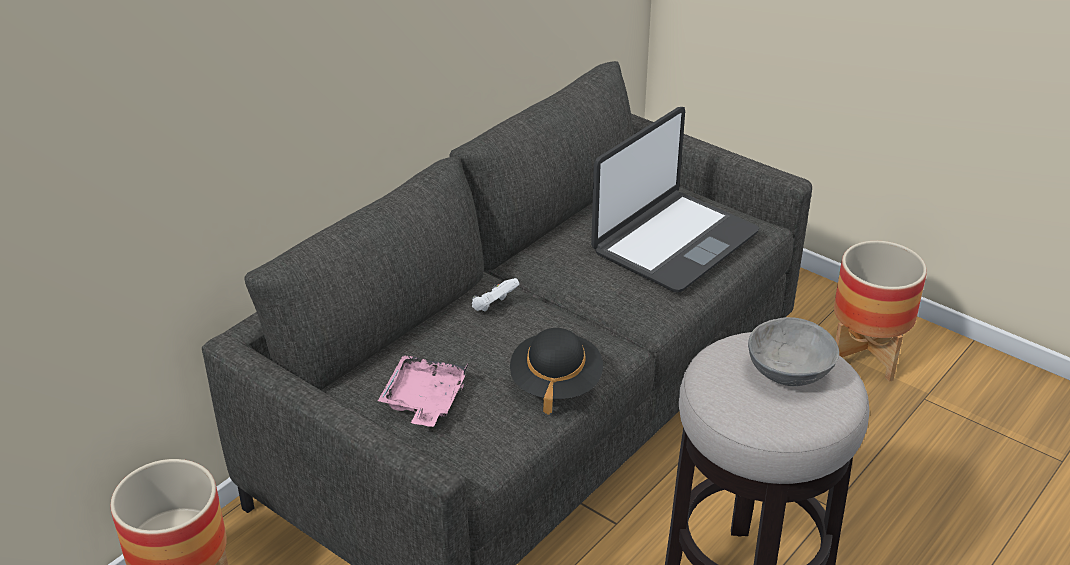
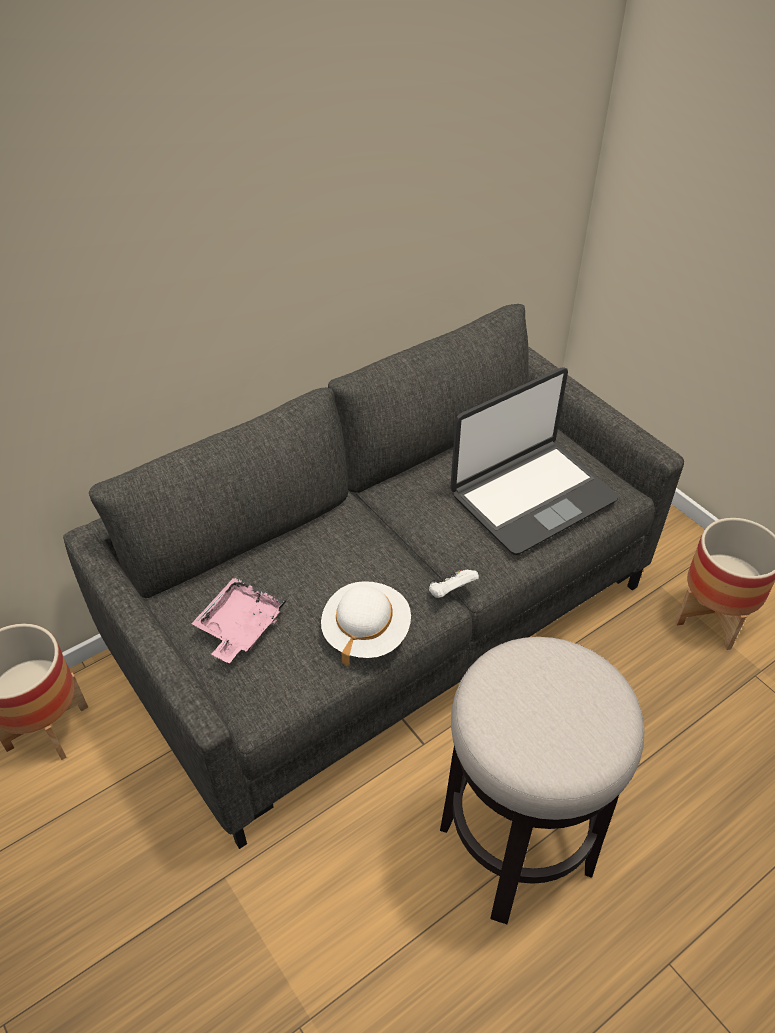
camera: 15 degrees right, 10 degrees up
white game controller [472,278,520,312] -> white game controller moved to [429,570,479,598]
black hat [510,328,603,415] -> white hat [321,581,411,666]
grey bowl [748,317,839,386] -> none

